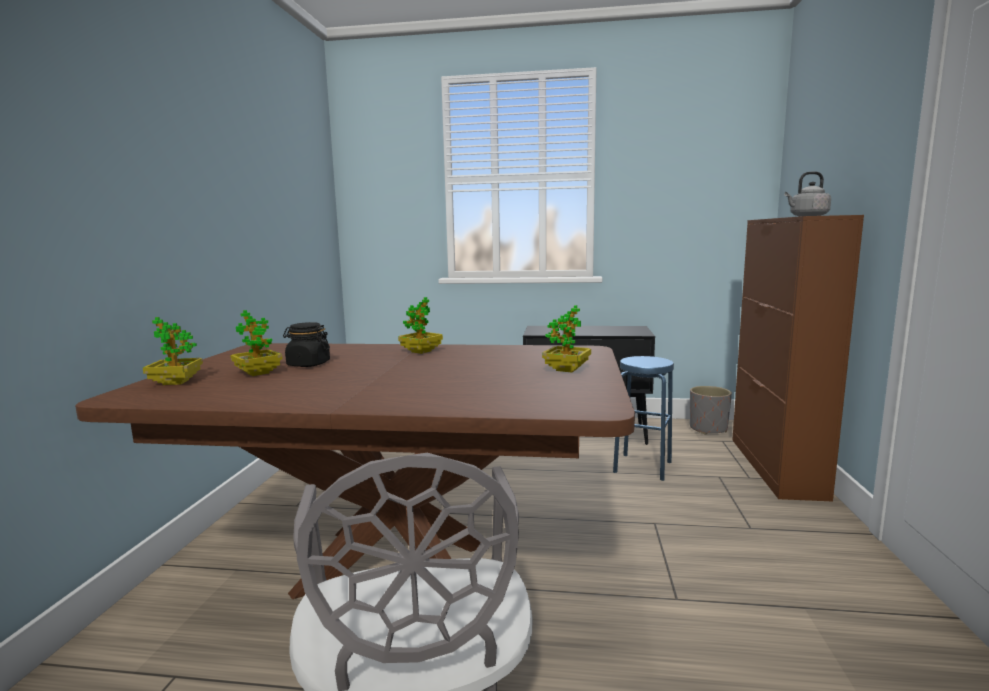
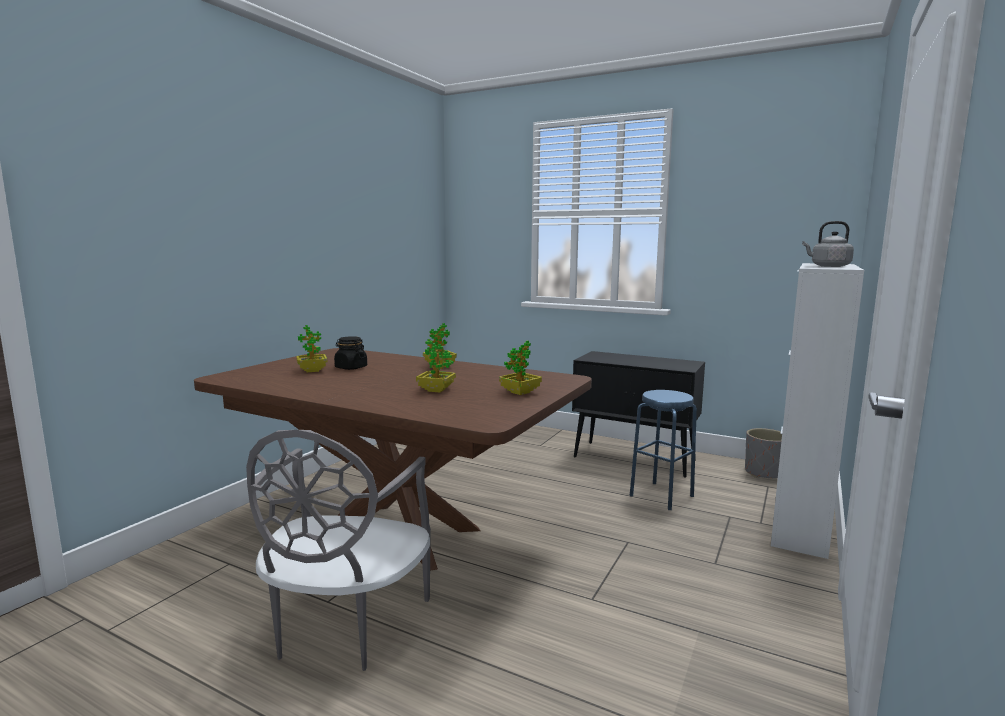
camera: 20 degrees right, 0 degrees up
potted plant [143,317,203,385] -> potted plant moved to [416,339,456,392]
brown cabinet [732,215,864,502] -> white cabinet [771,263,864,559]

